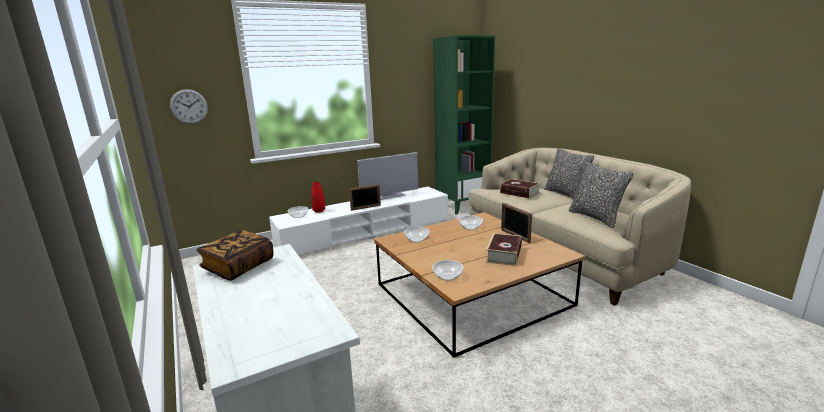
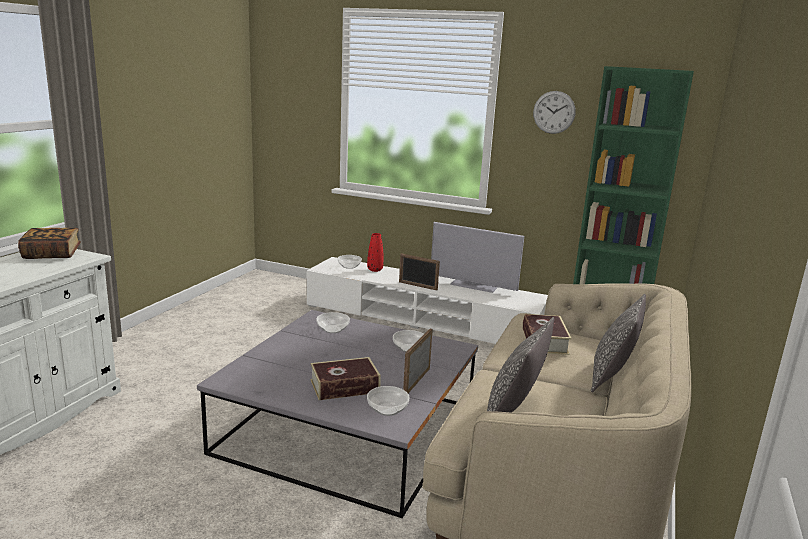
camera: 50 degrees right, 0 degrees up
wall clock [170,89,208,124] -> wall clock moved to [533,91,576,134]
brown coffee table [374,212,585,358] -> grey coffee table [197,310,478,518]
bowl [432,260,463,281] -> bowl moved to [367,386,409,416]

